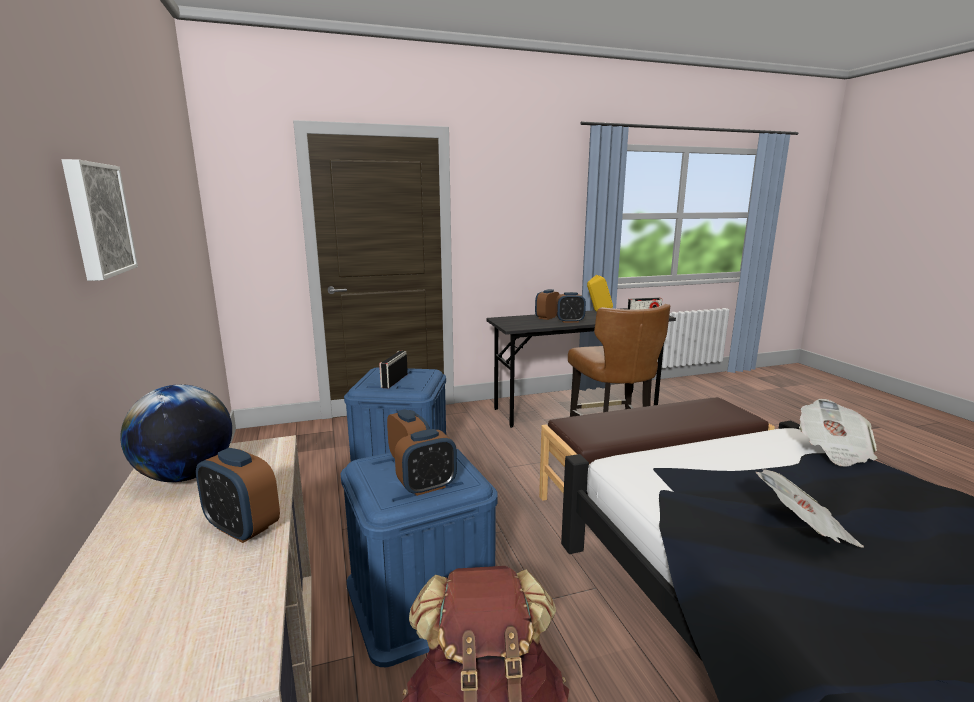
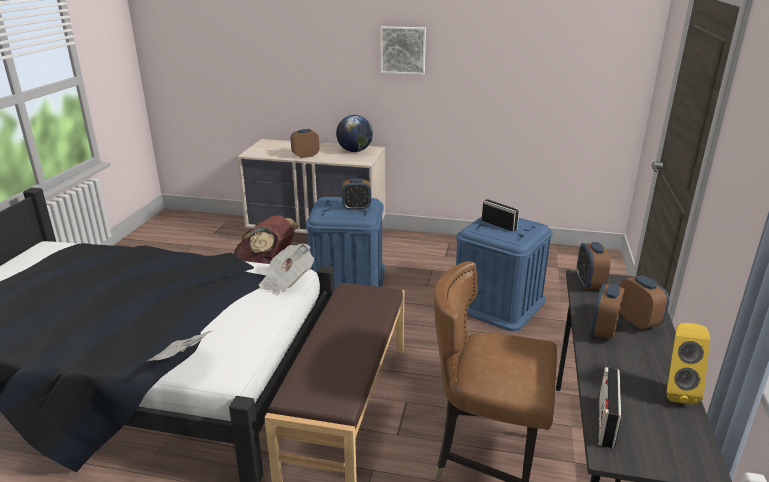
camera: 120 degrees right, 10 degrees up
alarm clock [395,429,457,496] -> alarm clock moved to [577,242,610,290]
newspaper [756,469,864,548] -> newspaper moved to [259,244,314,292]

